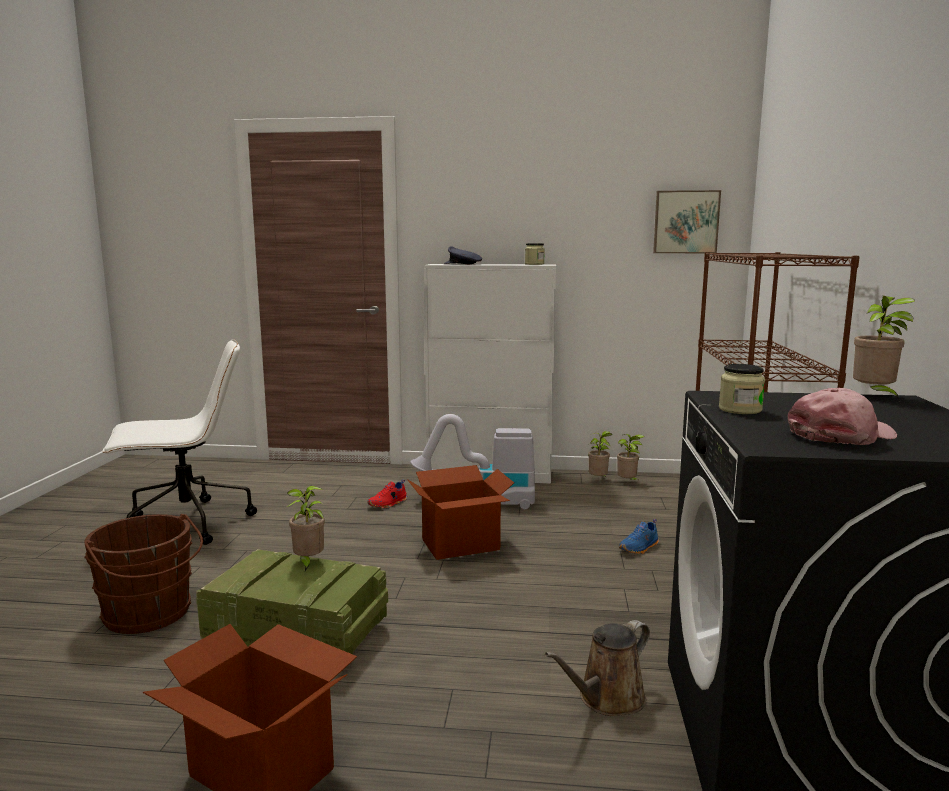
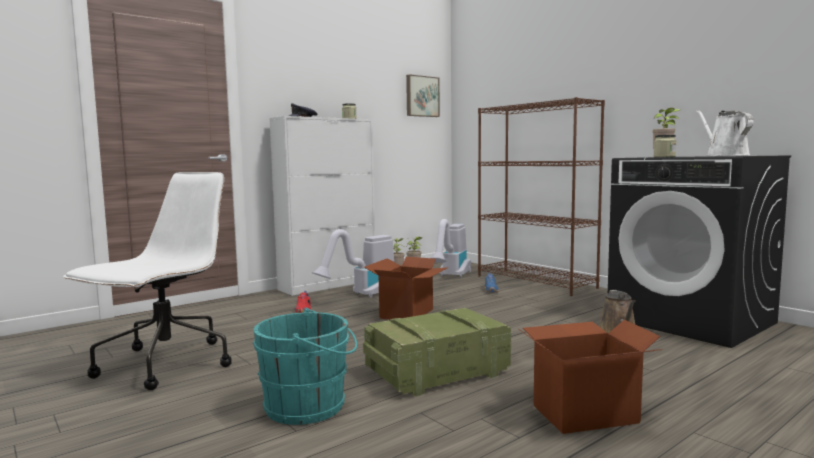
camera: 45 degrees left, 5 degrees down
brown bucket [84,514,203,634] -> turquoise bucket [253,308,357,425]
potted plant [287,486,325,571] -> none
pink cap [788,388,897,445] -> white watering can [696,110,754,156]
none -> vacuum cleaner [431,219,471,277]

